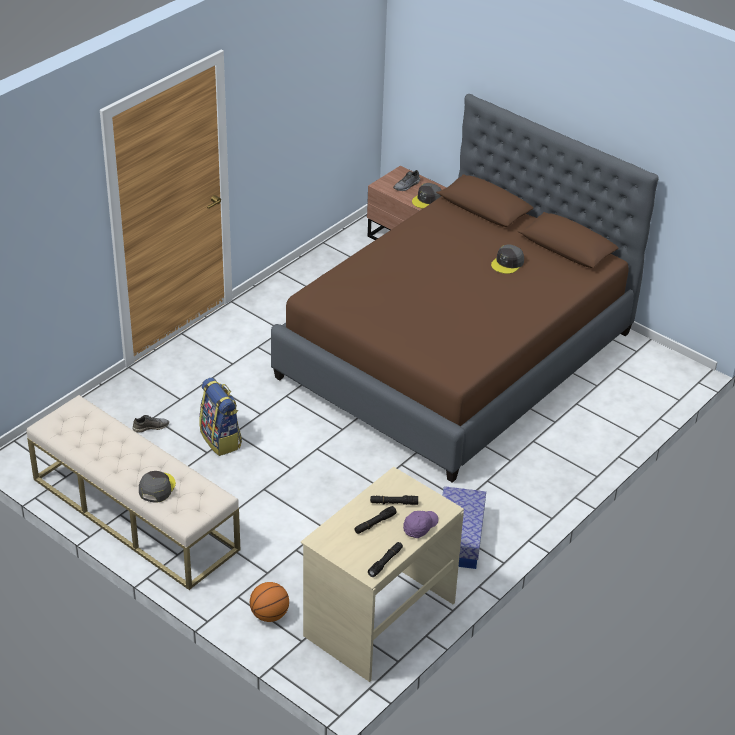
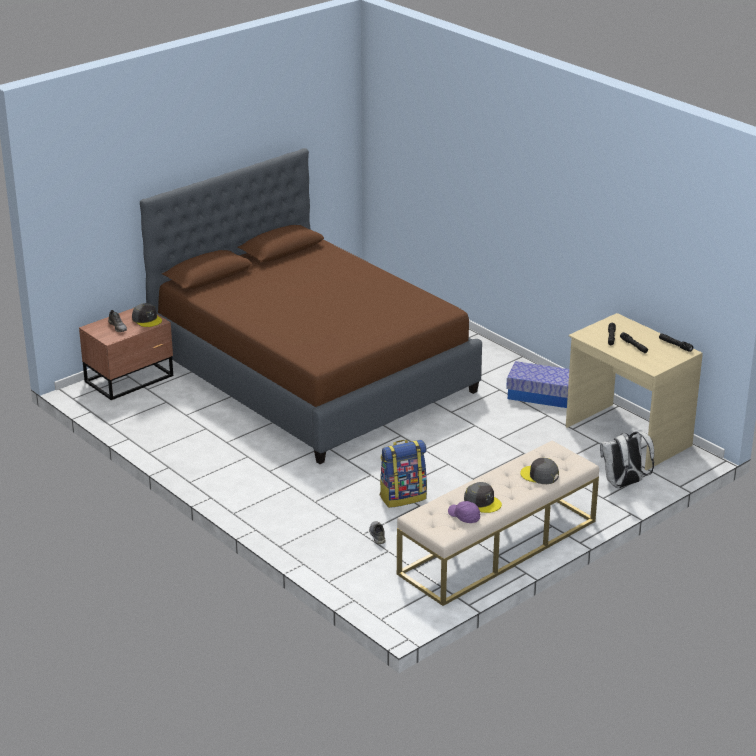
camera: 80 degrees left, 10 degrees down
basketball [250,582,289,622] -> white backpack [600,431,654,488]
purple cap [403,511,439,538] -> purple cap moved to [448,501,480,523]
grey cap [491,244,524,274] -> grey cap moved to [464,482,502,513]

